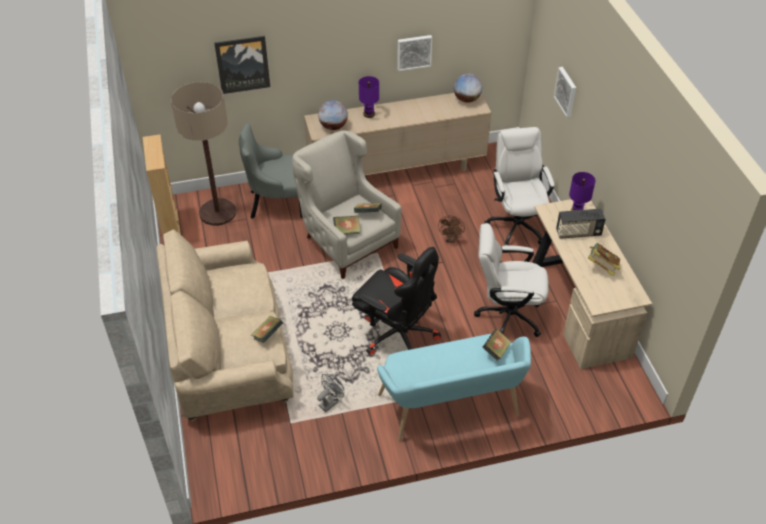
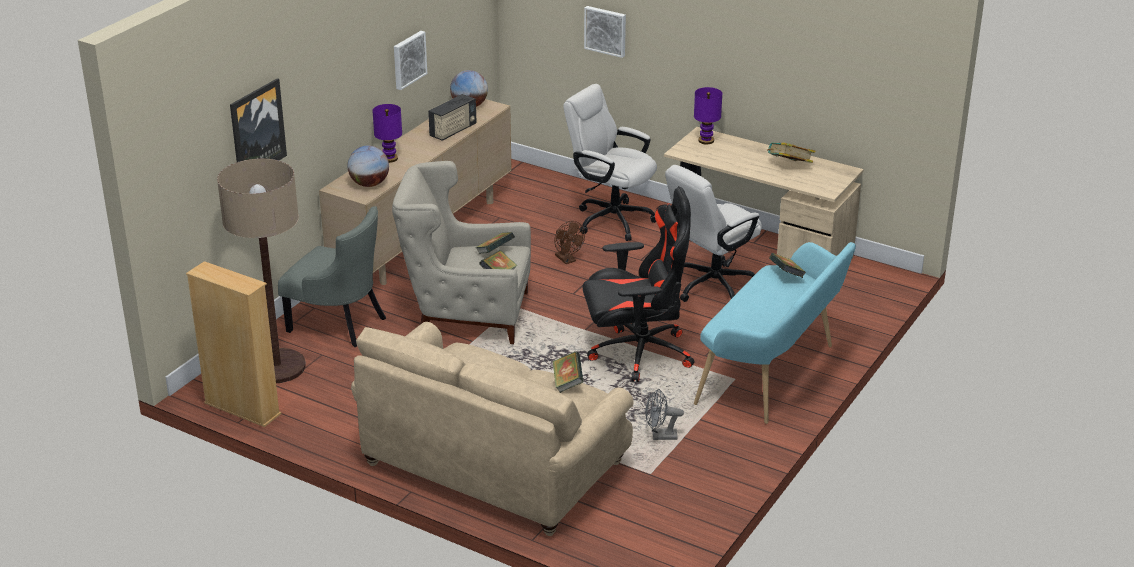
camera: 45 degrees left, 15 degrees down
grey chair [239,123,303,218] -> grey chair turned 105 degrees counterclockwise [278,206,386,347]
grey fan [317,374,344,412] -> grey fan turned 90 degrees counterclockwise [645,389,684,440]
radio [556,209,606,239] -> radio moved to [428,94,476,141]

